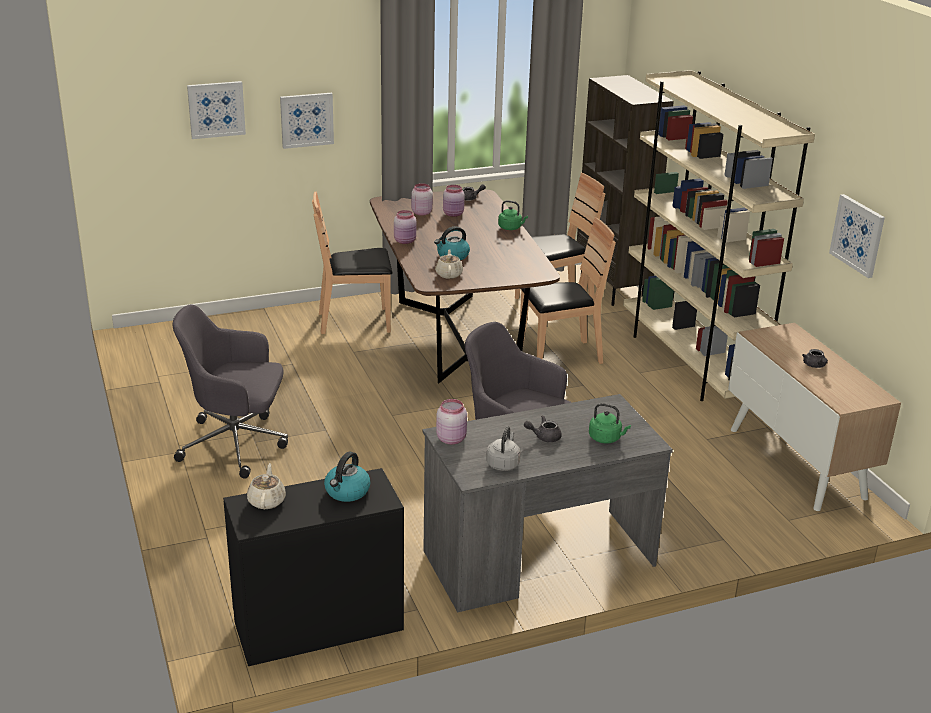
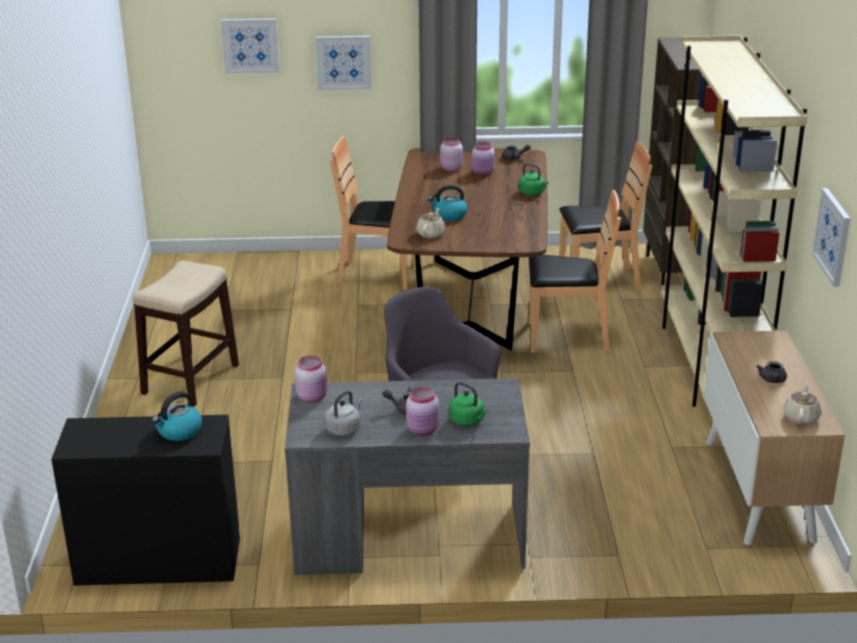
camera: 20 degrees right, 0 degrees up
grey office chair [173,304,288,479] -> stool [132,260,239,407]
beige teapot [247,463,286,509] -> beige teapot moved to [783,383,821,425]
pink jar [394,210,416,244] -> pink jar moved to [406,387,439,436]

